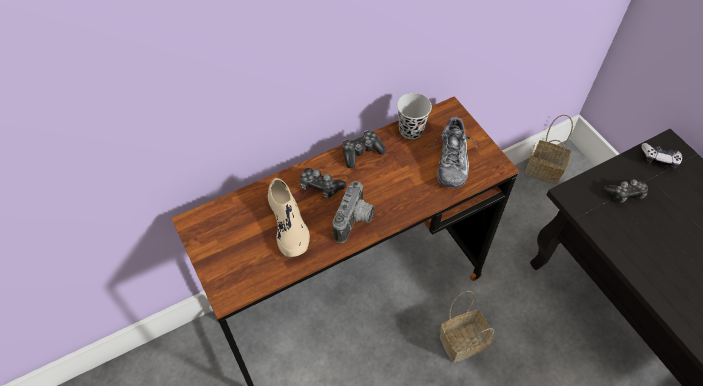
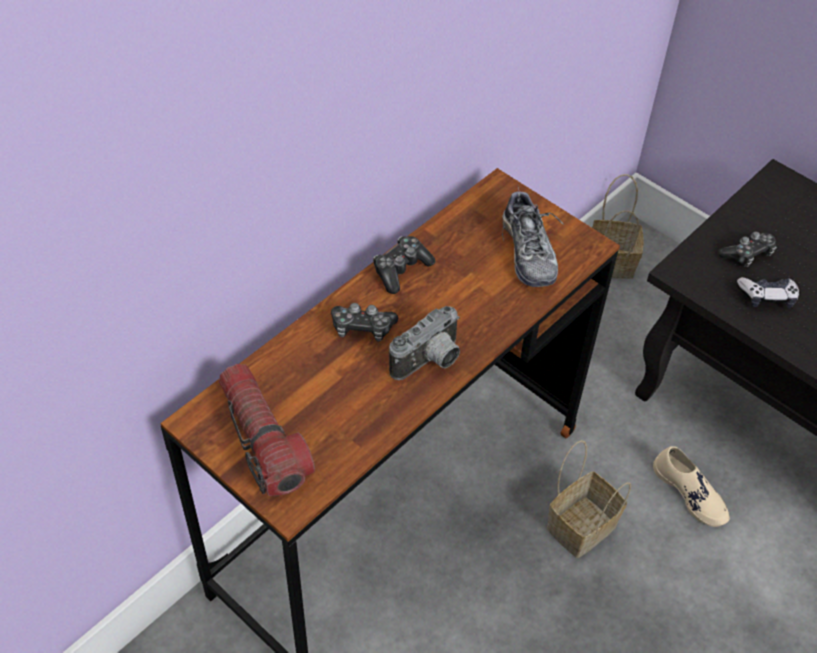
camera: 20 degrees left, 5 degrees down
beige shoe [268,178,310,257] -> beige shoe moved to [653,446,730,527]
camera [333,181,374,243] -> camera turned 45 degrees clockwise [389,306,460,380]
black cup [397,93,432,139] -> none
game controller [641,143,682,170] -> game controller moved to [737,277,799,308]
none -> flashlight [219,364,315,496]

